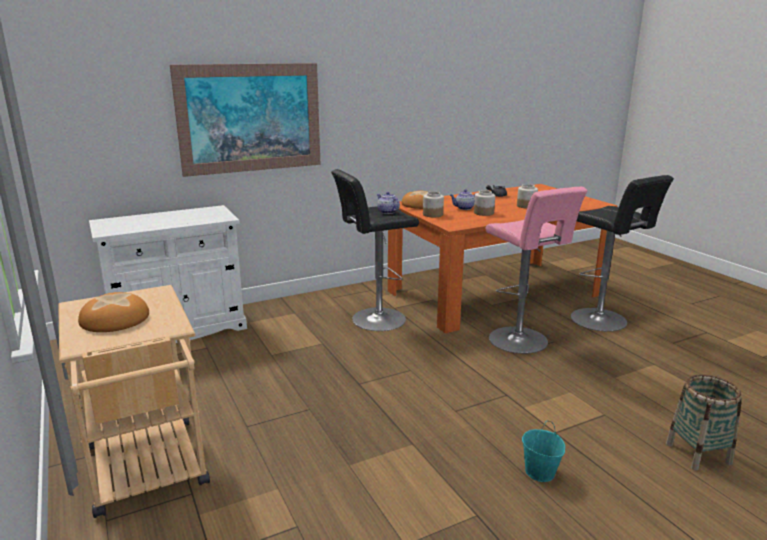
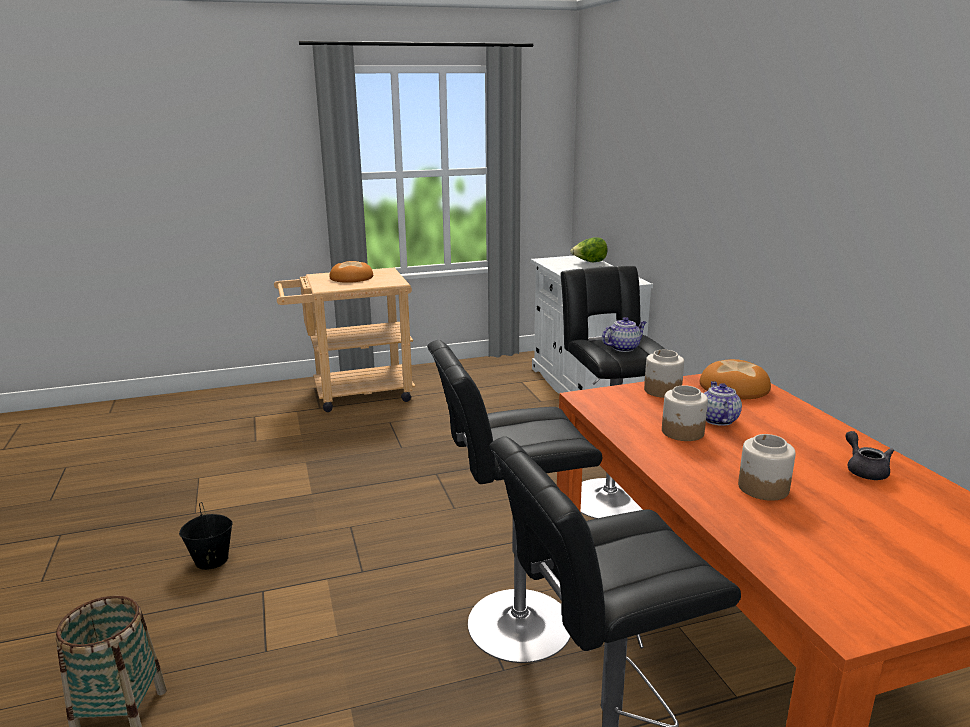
camera: 100 degrees right, 0 degrees up
picture [170,63,320,177] -> none
pink stool [486,187,587,354] -> black stool [427,340,602,663]
turquoise bucket [522,421,565,482] -> black bucket [179,502,233,570]
none -> lettuce [570,237,607,262]

